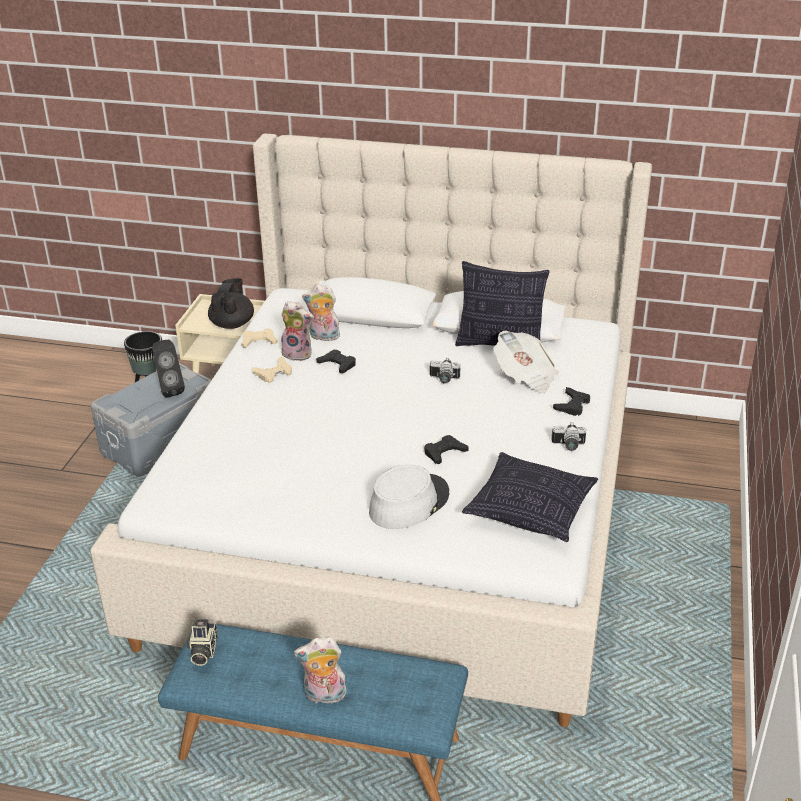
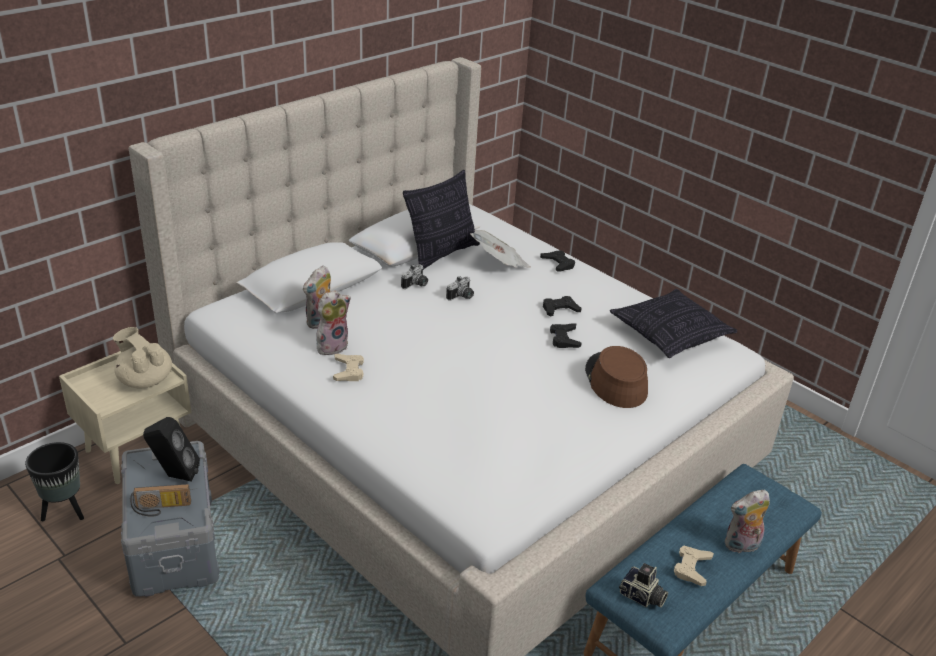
camera: 60 degrees left, 0 degrees up
black teapot [208,278,254,329] -> beige teapot [113,327,172,388]
beige game controller [242,329,278,348] -> beige game controller moved to [674,546,714,586]
plush toy [294,637,347,704] -> plush toy turned 45 degrees clockwise [725,490,770,553]
black game controller [316,350,356,373] -> black game controller moved to [543,296,581,317]
grey hat [369,465,449,529] -> brown hat [585,346,648,408]
camera [551,422,586,451] -> camera moved to [401,264,428,289]
none -> radio [130,484,191,516]

